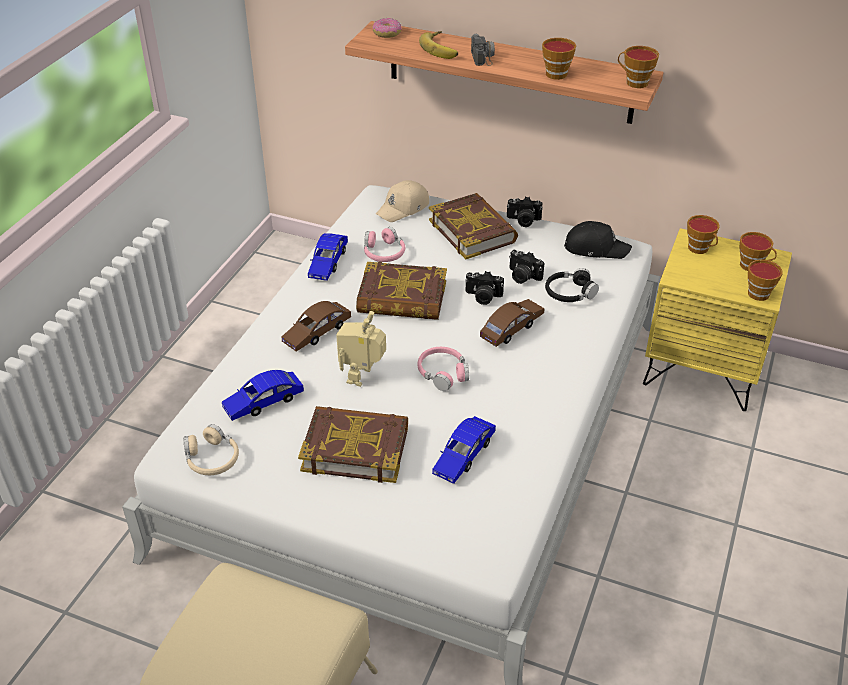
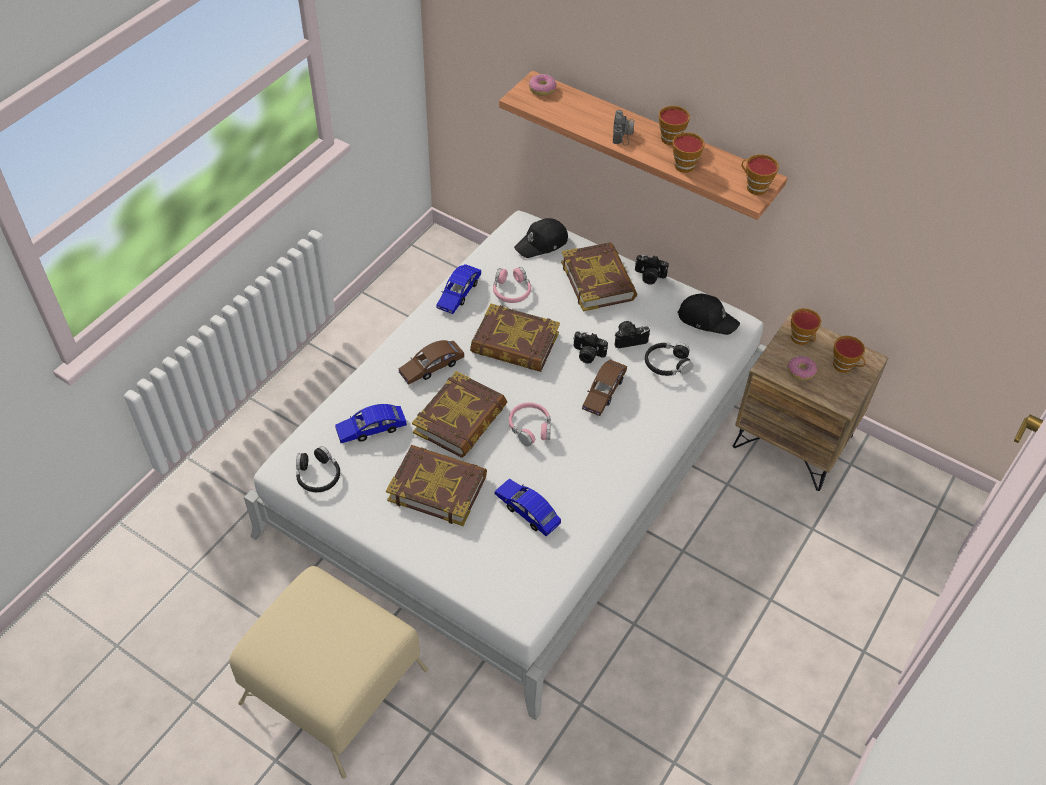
camera: 10 degrees right, 10 degrees up
beige headphones [184,424,239,475] -> black headphones [296,446,340,492]
toy robot [336,311,386,387] -> book [412,371,507,458]
beige cap [376,180,429,222] -> black cap [514,218,568,258]
banana [419,31,458,59] -> none
blue toy car [432,416,496,484] -> blue toy car turned 90 degrees clockwise [495,479,561,536]
brown toy car [480,299,545,347] -> brown toy car turned 150 degrees clockwise [582,359,627,416]
camera [509,250,544,284] -> camera turned 120 degrees clockwise [615,321,650,348]
yellow nightstand [643,228,792,411] -> brown nightstand [733,313,889,491]
cup [748,260,783,301] -> cup moved to [659,106,690,145]
none -> donut [788,356,817,380]

